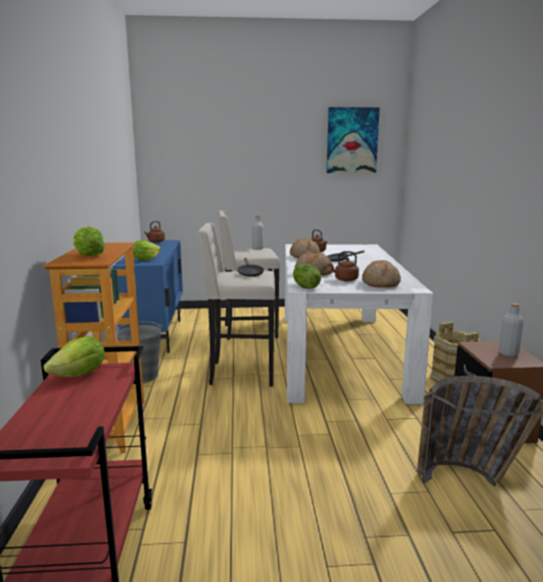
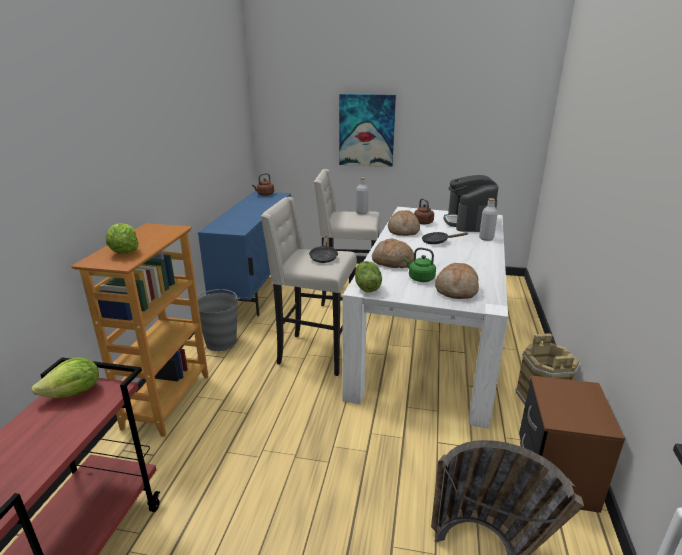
camera: 15 degrees right, 10 degrees up
lettuce [133,241,161,260] -> none
picture [327,107,380,173] -> picture moved to [339,94,396,167]
brown kettle [329,251,359,281] -> green kettle [404,247,436,282]
grey bottle [499,303,524,357] -> grey bottle moved to [479,198,498,241]
none -> coffee machine [444,175,498,232]

